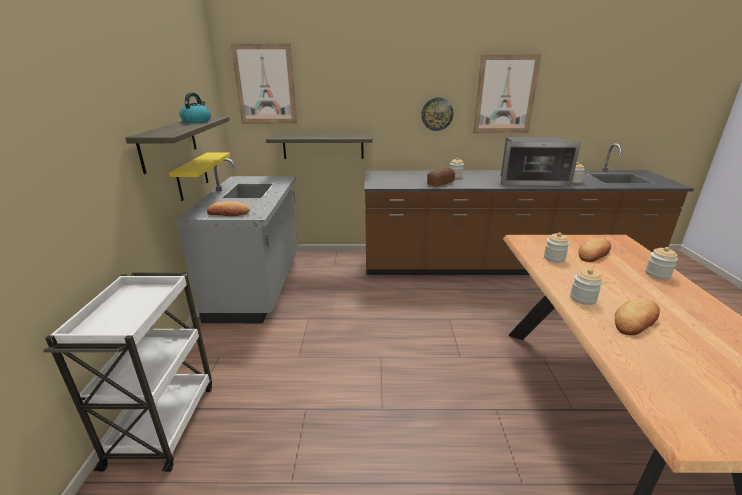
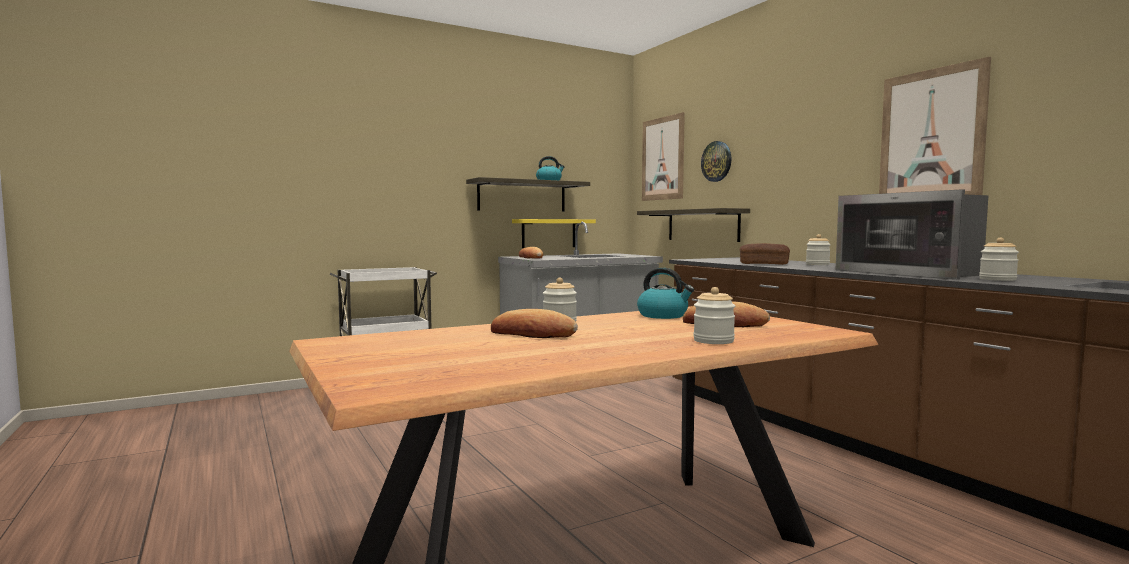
camera: 60 degrees right, 20 degrees down
wall clock [421,98,453,131] -> wall clock moved to [701,141,731,182]
jar [544,232,570,262] -> kettle [637,268,694,319]

